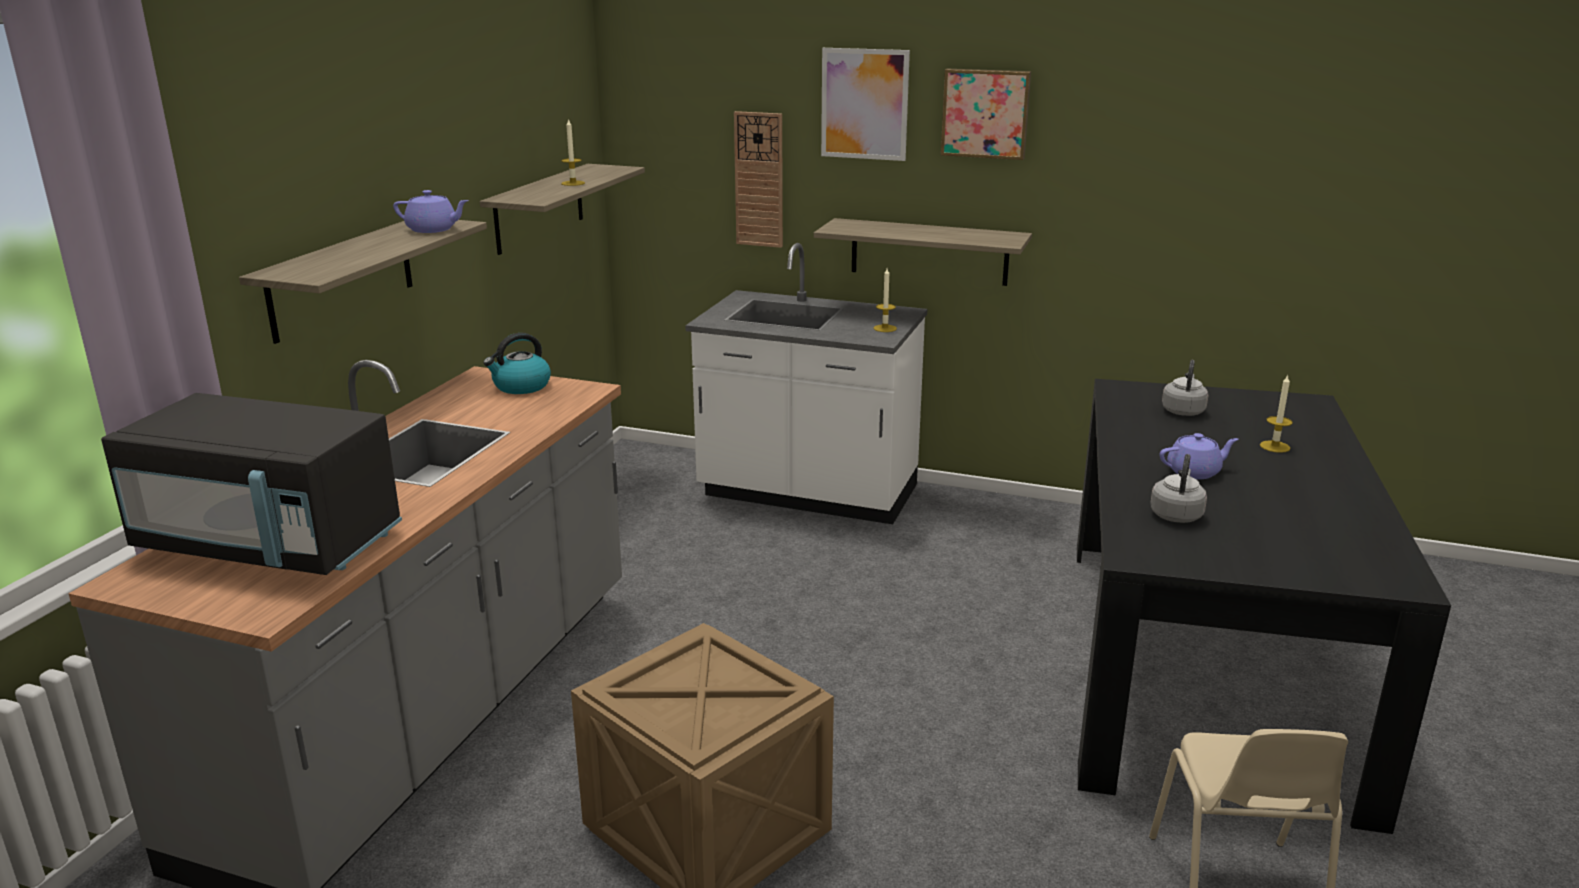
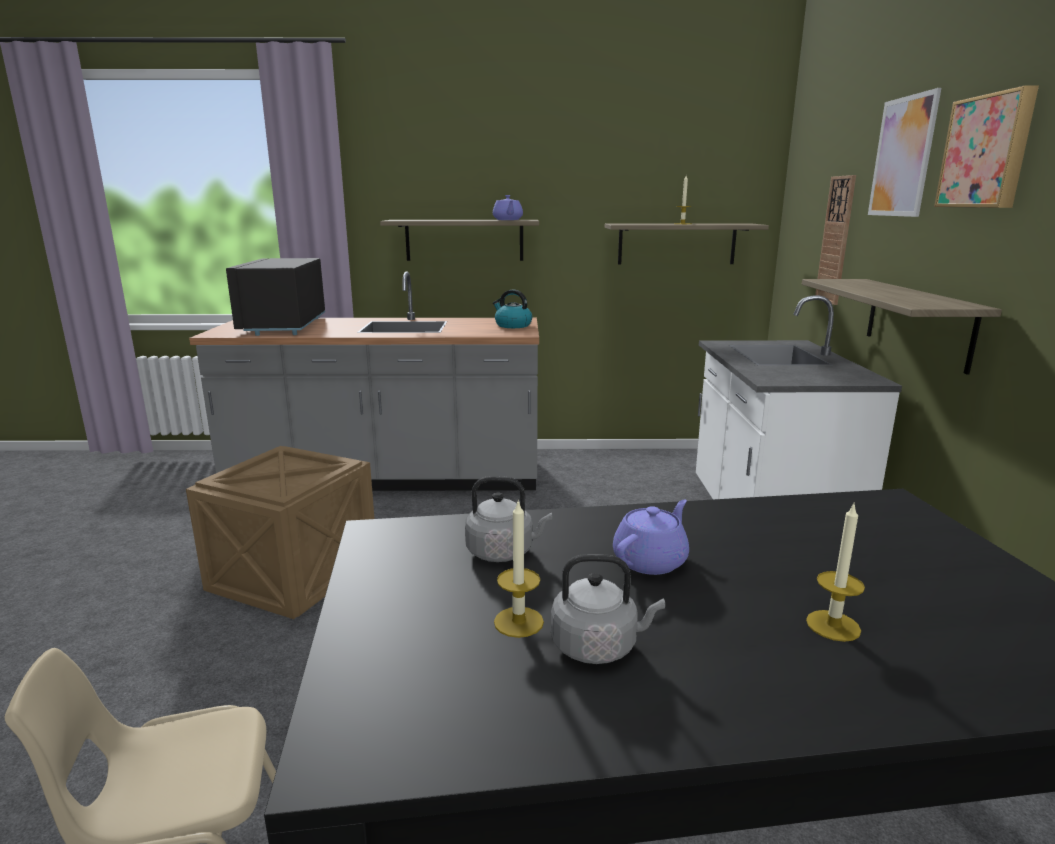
camera: 70 degrees right, 5 degrees down
candle [873,268,897,332] -> candle moved to [494,499,544,638]
purple teapot [1160,433,1238,479] -> purple teapot turned 105 degrees counterclockwise [613,499,689,575]
grey kettle [1162,360,1208,416] -> grey kettle moved to [551,554,665,664]

